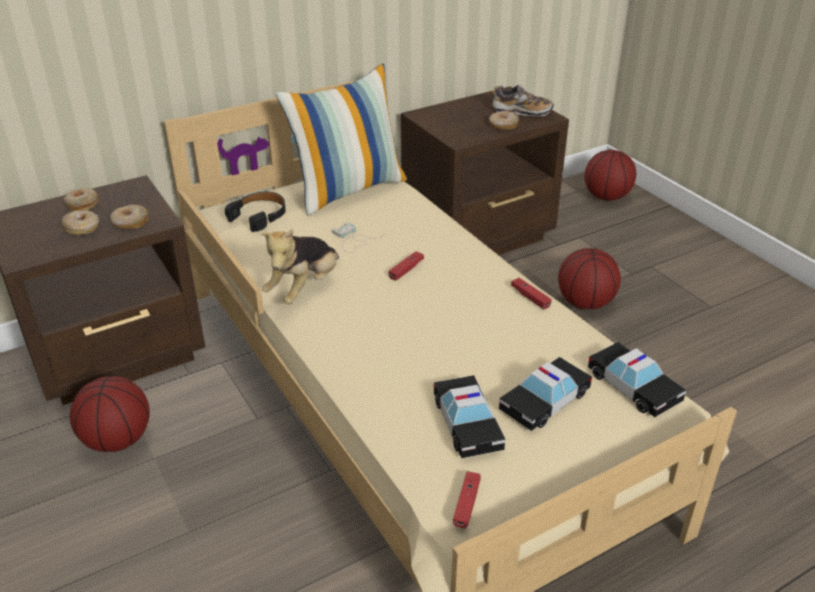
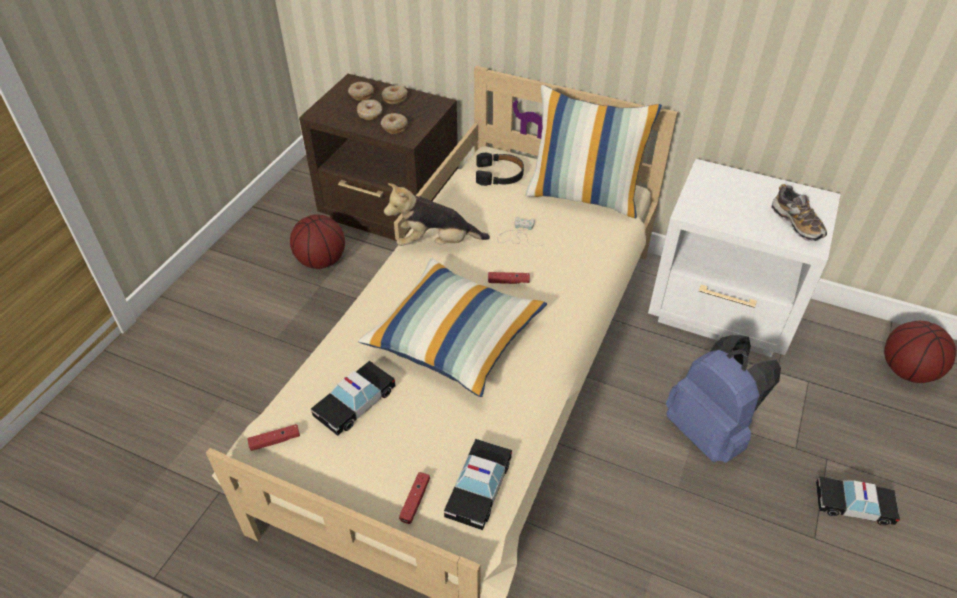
camera: 55 degrees right, 10 degrees up
brown nightstand [401,87,569,255] -> white nightstand [648,159,841,357]
donut [489,111,519,130] -> donut moved to [348,82,374,101]
toy car [499,357,592,431] -> toy car moved to [816,476,900,525]
red game controller [511,278,552,309] -> red game controller moved to [399,472,430,524]
basketball [558,248,621,309] -> blue backpack [666,335,781,463]
none -> pillow [358,259,547,397]

